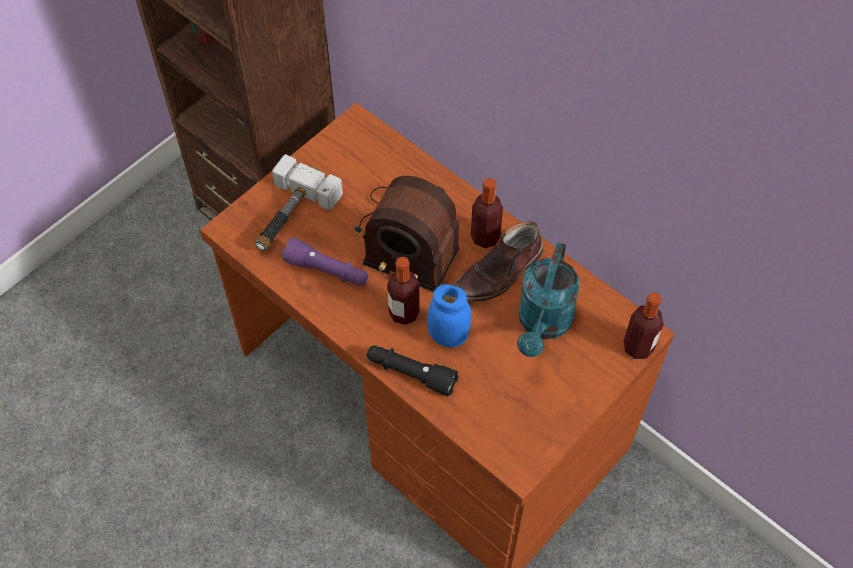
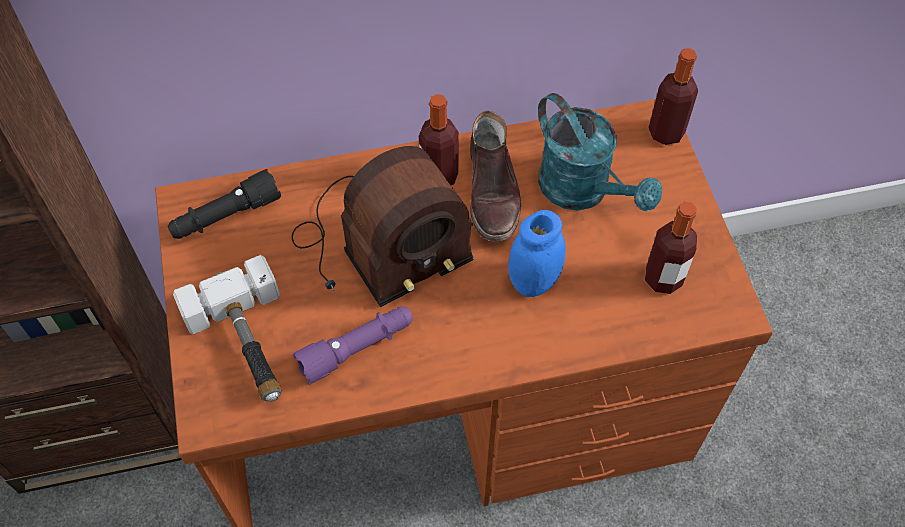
camera: 55 degrees left, 0 degrees up
black flashlight [367,345,458,396] -> black flashlight moved to [168,169,281,239]
bottle [387,256,420,325] -> bottle moved to [645,202,697,294]

